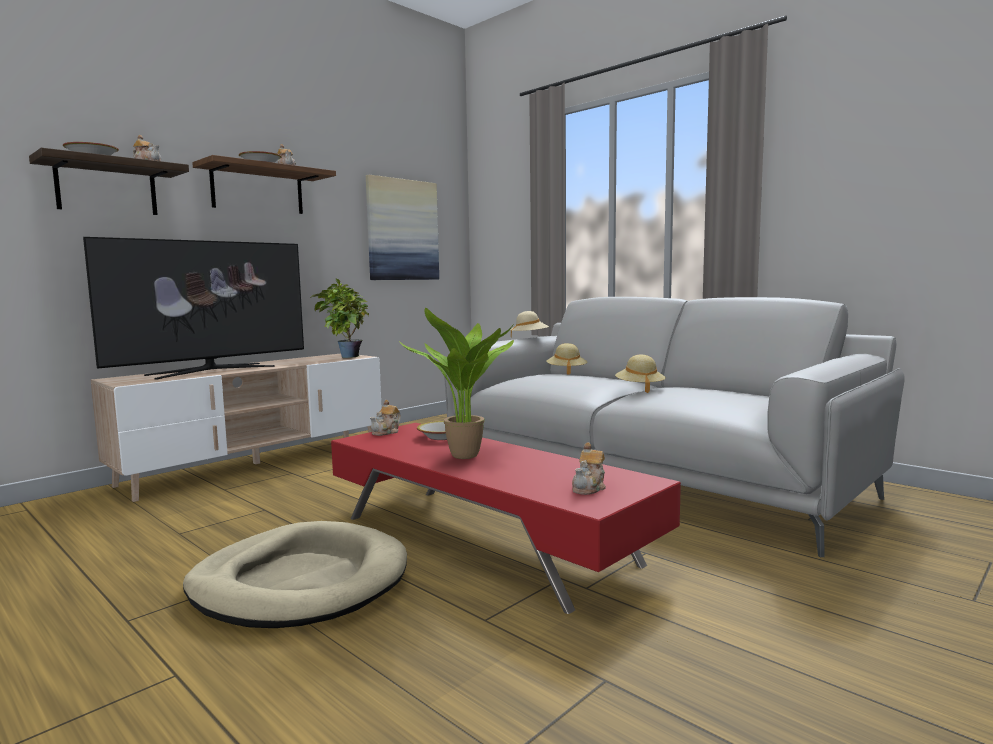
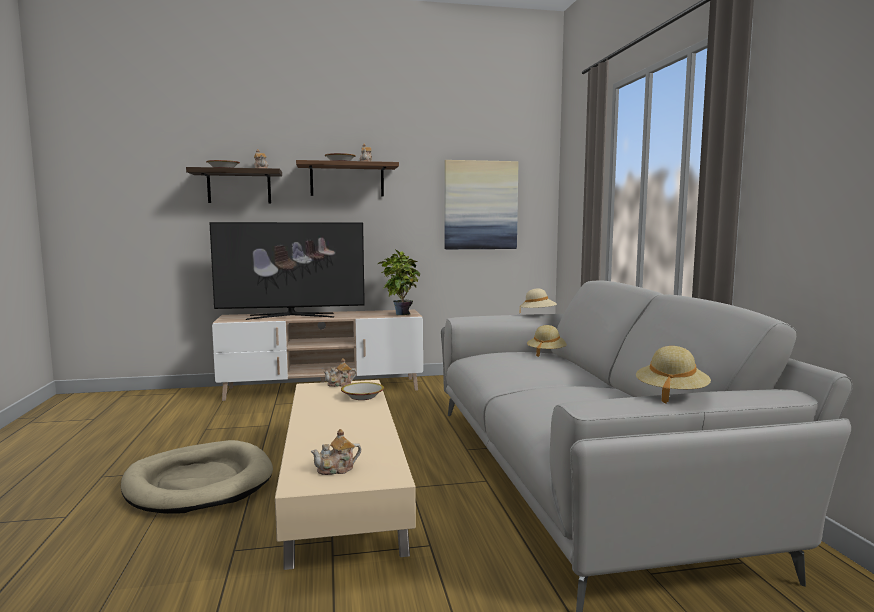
camera: 35 degrees right, 0 degrees up
red coffee table [331,423,681,614] -> beige coffee table [275,380,416,570]
potted plant [399,308,514,459] -> none
beige hat [615,355,666,393] -> beige hat moved to [636,346,711,404]

